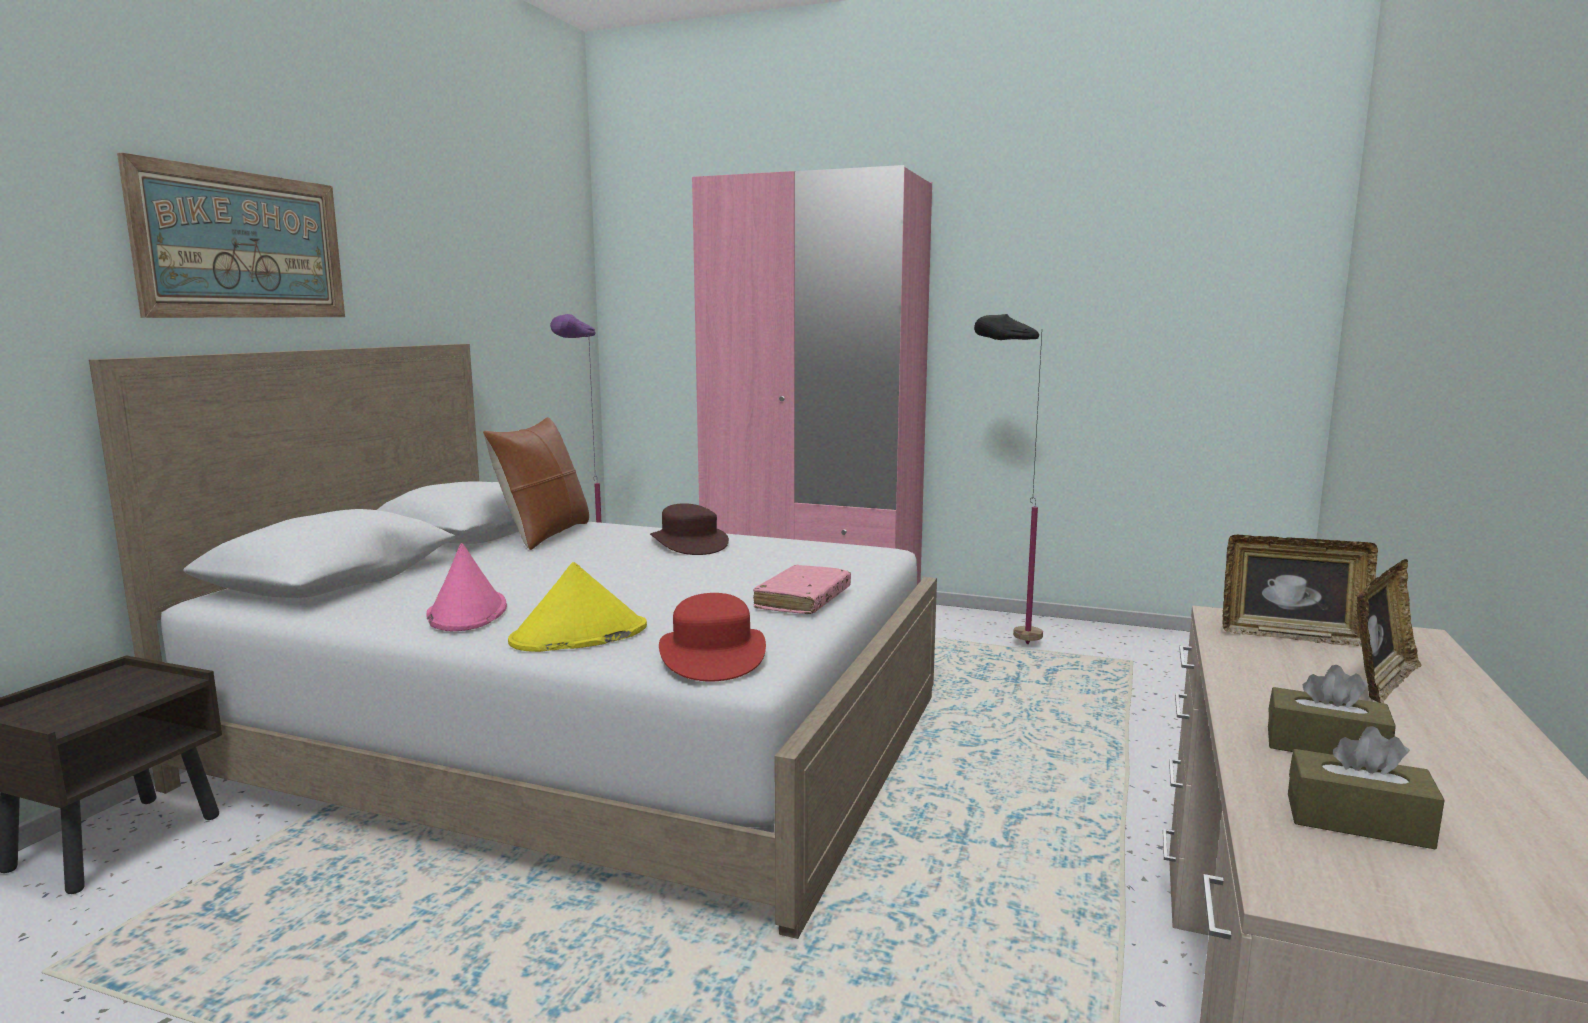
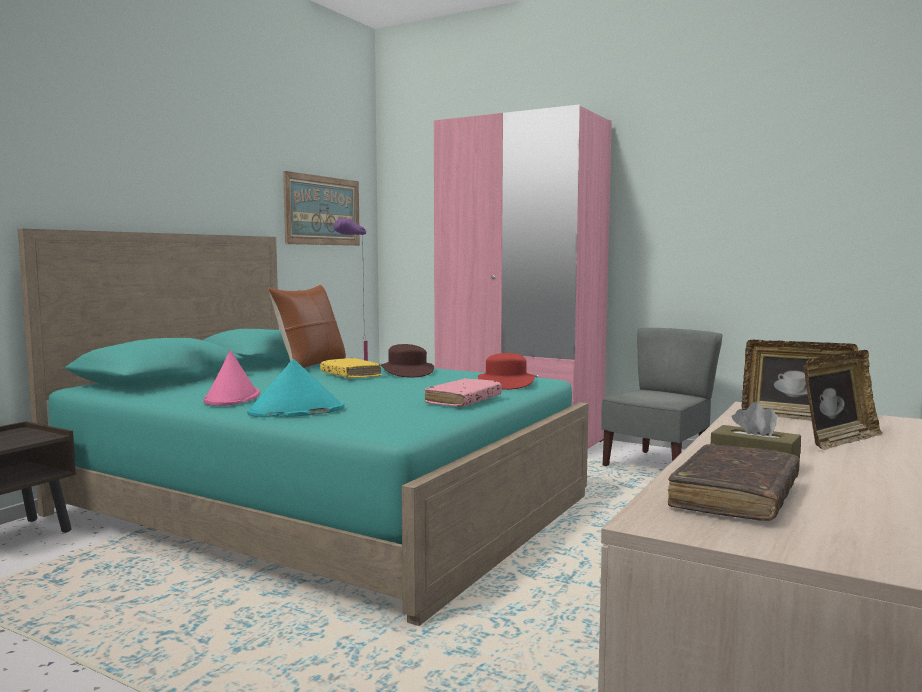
camera: 10 degrees right, 5 degrees down
white bed [89,344,937,939] -> turquoise bed [18,229,589,626]
picture [117,153,345,318] -> picture moved to [283,171,360,246]
yellow hat [508,562,647,652] -> turquoise hat [247,359,344,417]
red hat [659,593,766,682] -> red hat moved to [478,353,535,390]
black floor lamp [974,314,1043,644] -> grey chair [601,328,723,466]
brown tissue box [1288,726,1444,849] -> brown book [668,444,800,521]
none -> yellow book [320,358,381,379]

